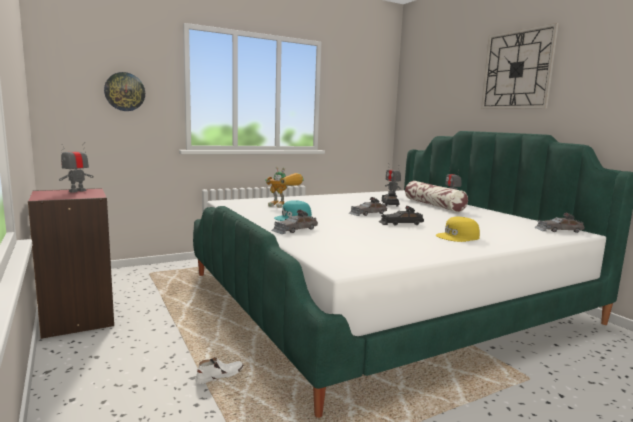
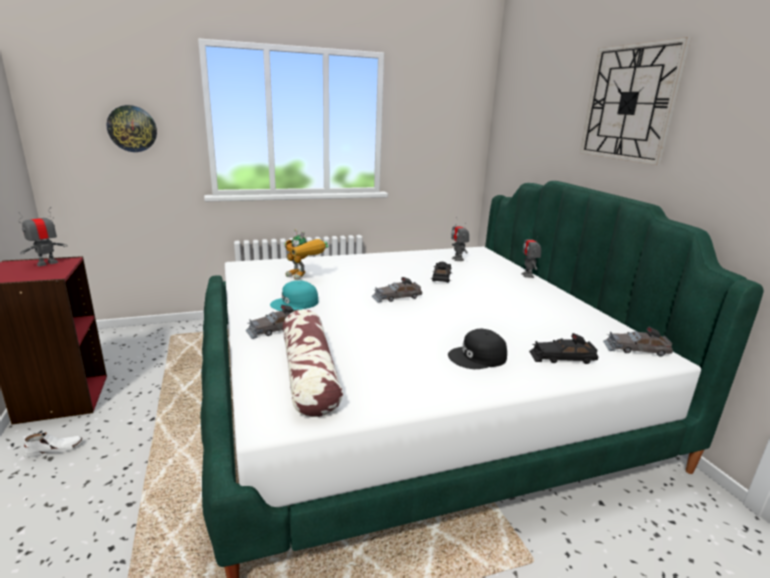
camera: 10 degrees right, 10 degrees up
white shoe [195,357,244,384] -> white shoe moved to [24,432,82,457]
black toy car [379,206,424,226] -> black toy car moved to [529,333,598,364]
pillow [405,181,468,212] -> pillow moved to [283,310,343,417]
yellow cap [436,217,480,242] -> black cap [448,329,507,369]

